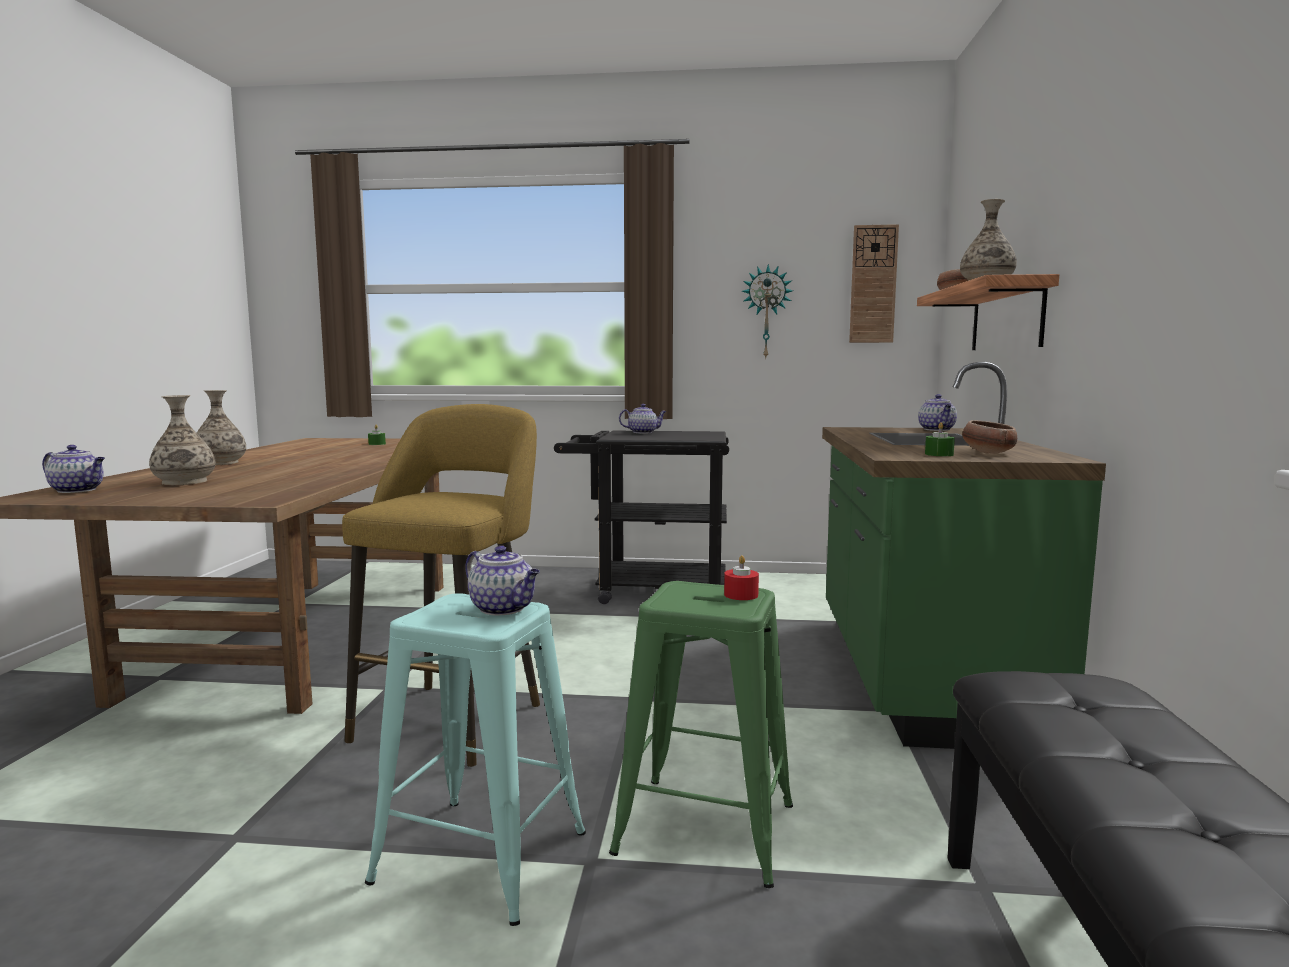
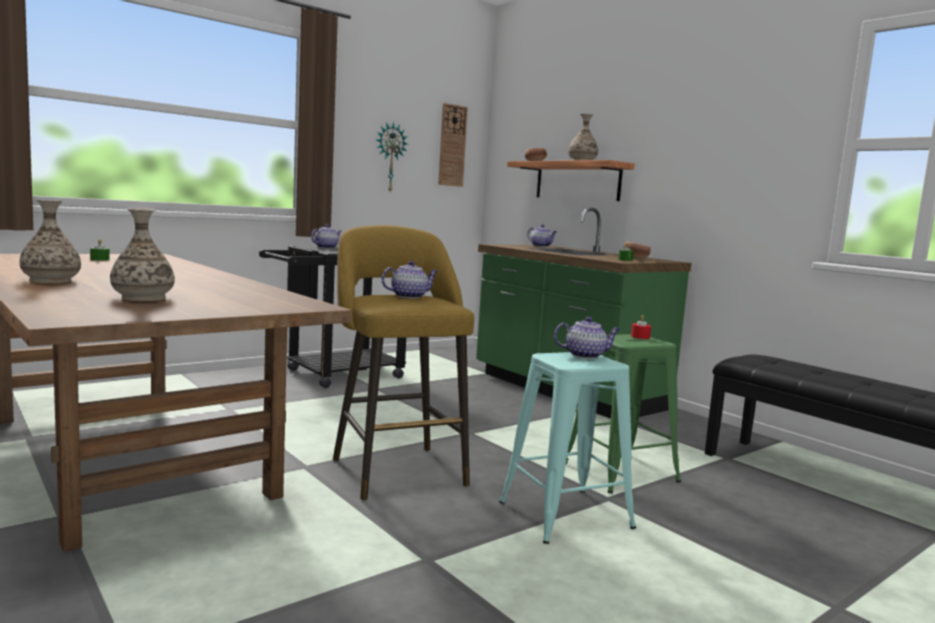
camera: 45 degrees left, 0 degrees up
teapot [42,445,105,493] -> teapot moved to [381,261,437,298]

